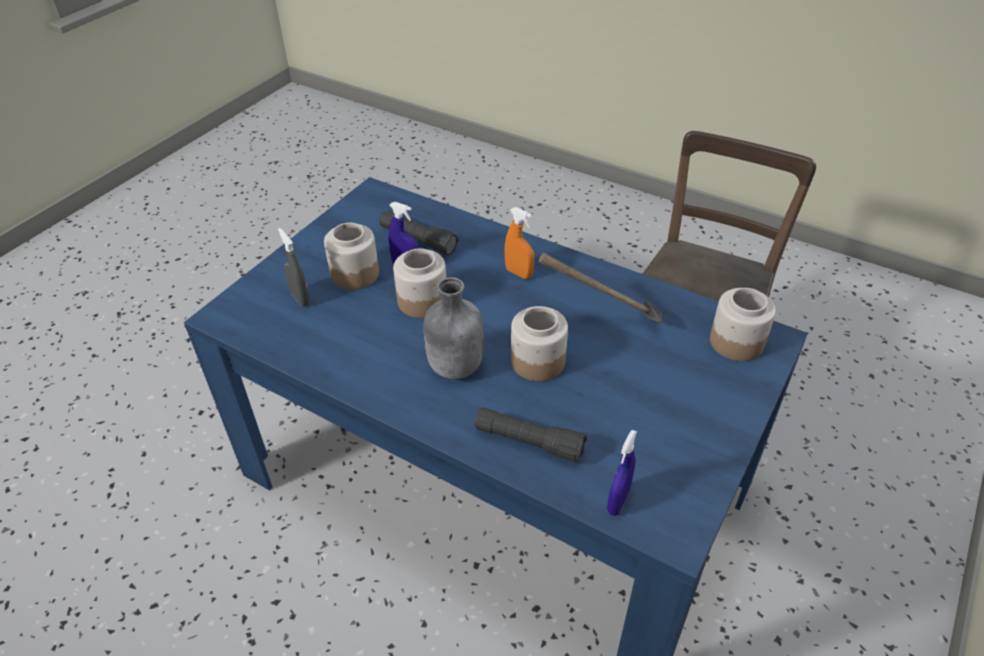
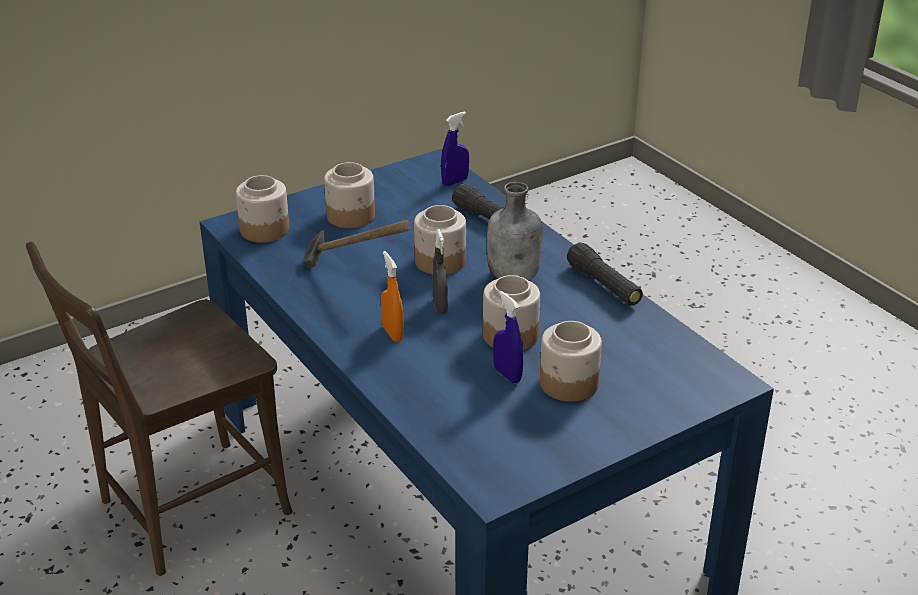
camera: 155 degrees left, 10 degrees down
grey spray bottle [278,228,310,307] -> grey spray bottle moved to [433,229,448,314]
black flashlight [379,211,459,255] -> black flashlight moved to [567,242,643,306]
none -> jar [324,162,375,228]

